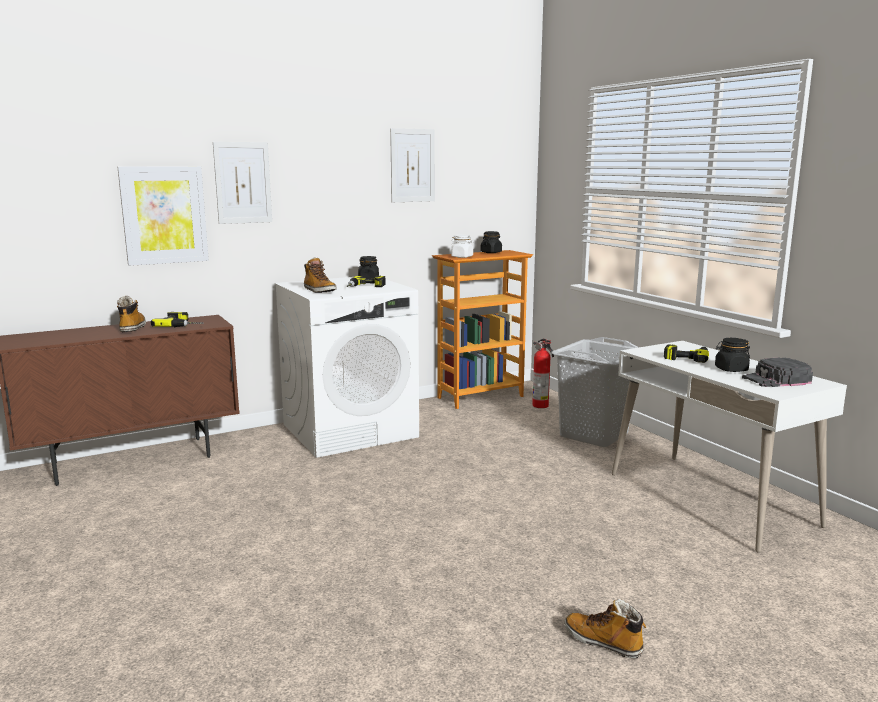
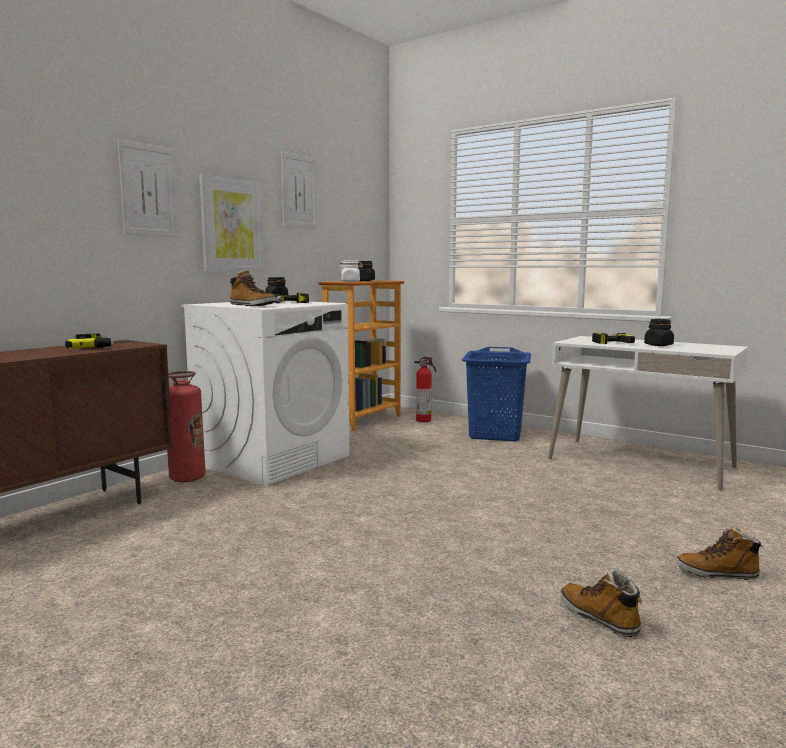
camera: 25 degrees left, 5 degrees down
boot [117,296,146,332] -> boot moved to [560,568,642,637]
picture [118,166,209,266] -> picture moved to [199,174,264,271]
grey laundry basket [551,337,639,447] -> blue laundry basket [462,347,531,441]
black cap [742,357,813,387] -> none
none -> fire extinguisher [167,371,206,482]

